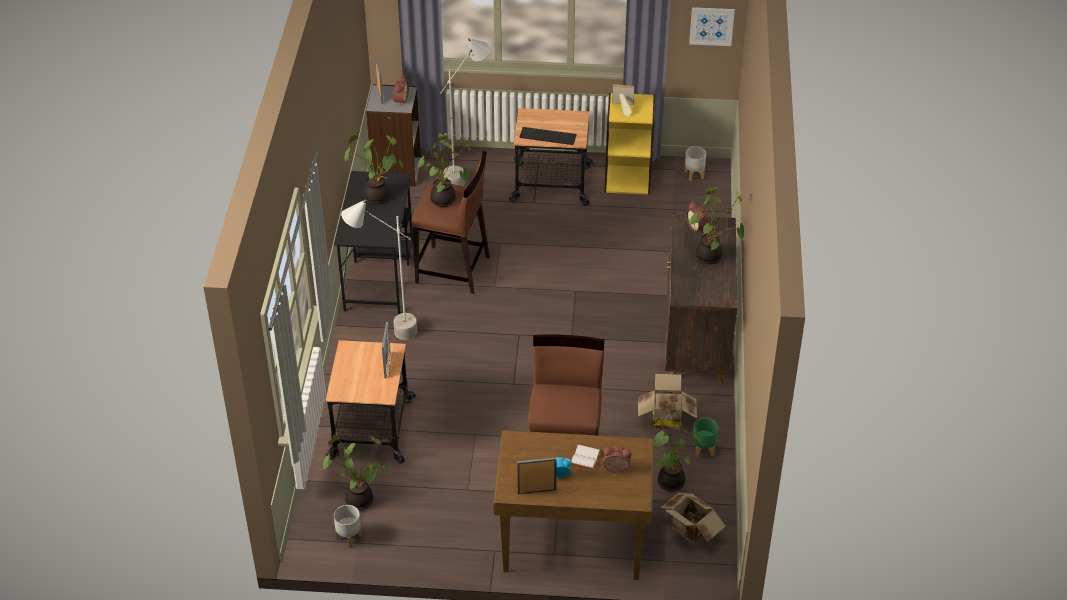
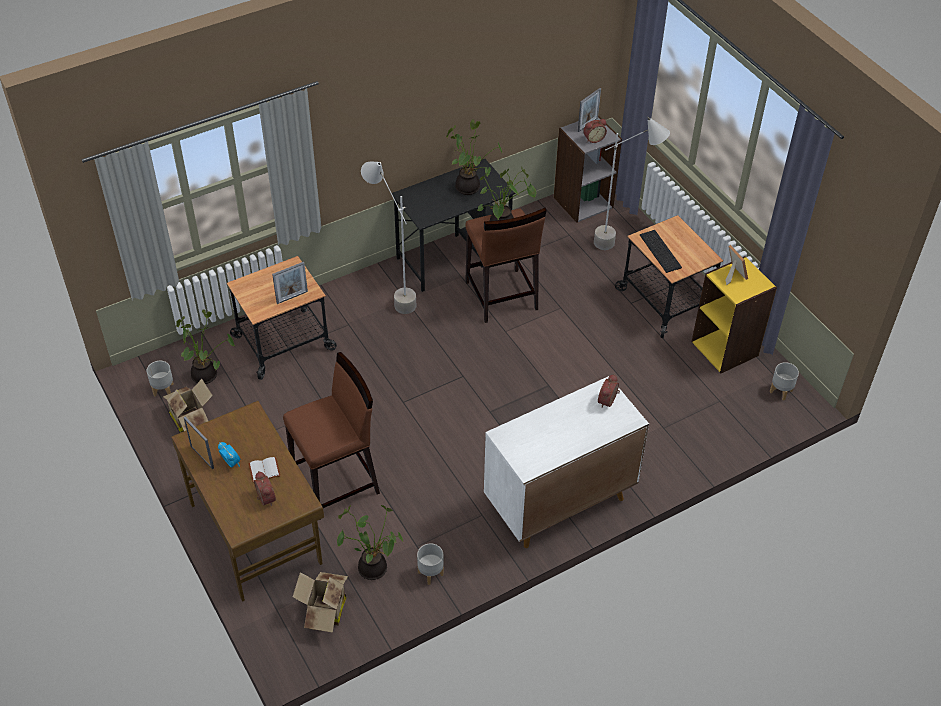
camera: 55 degrees right, 5 degrees up
cardboard box [638,374,697,429] -> cardboard box moved to [163,379,213,433]
brown cabinet [665,215,737,384] -> white cabinet [484,376,649,548]
picture [689,7,735,46] -> none
potted plant [689,187,744,264] -> none
green planter [692,418,718,457] -> grey planter [417,543,444,585]

